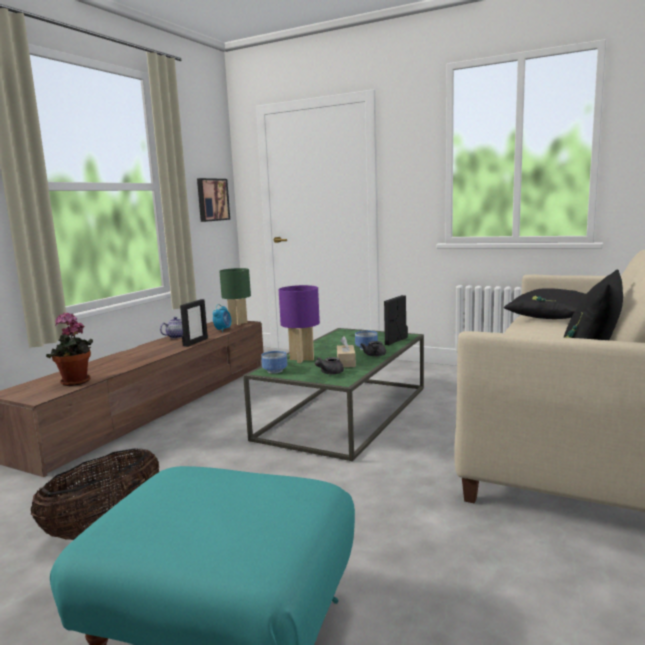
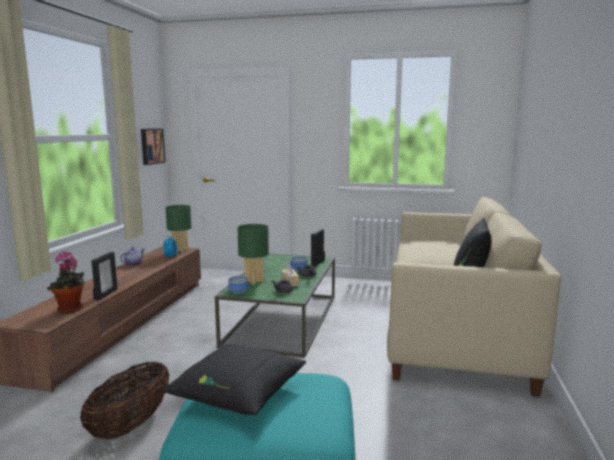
camera: 15 degrees left, 0 degrees up
picture frame [180,299,208,347] -> picture frame moved to [91,252,118,300]
purple table lamp [279,285,320,363] -> green table lamp [237,224,269,285]
black pillow [504,288,585,319] -> black pillow moved to [163,344,306,415]

